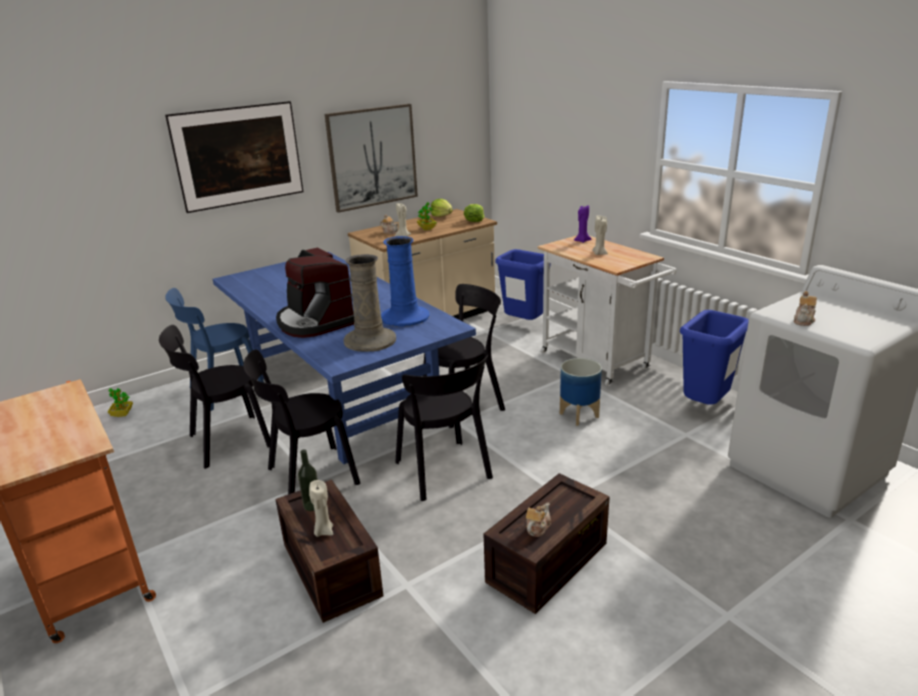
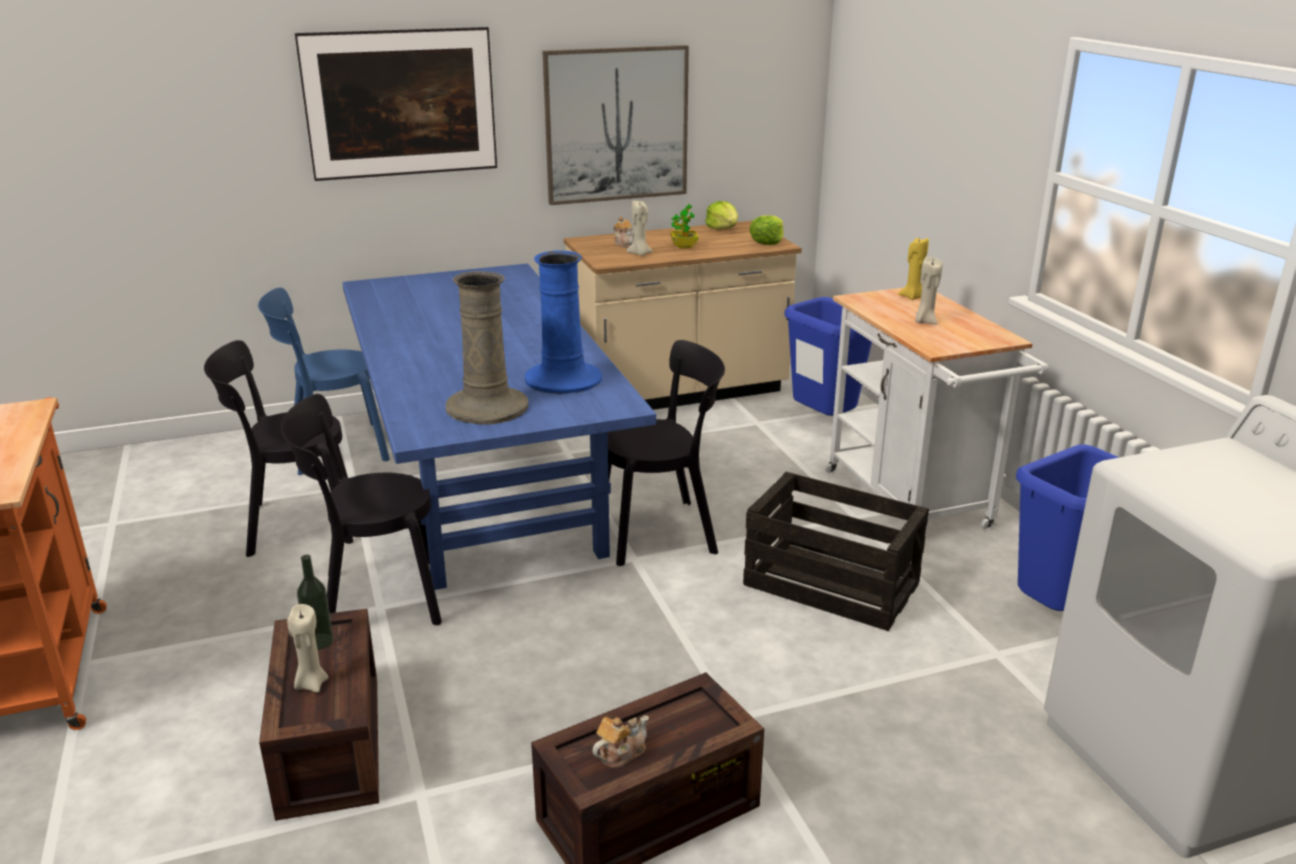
camera: 15 degrees right, 0 degrees up
potted plant [108,388,133,417] -> none
coffee machine [276,248,354,338] -> none
black chair [395,353,493,501] -> none
planter [560,358,602,426] -> crate [743,472,929,631]
purple candle [574,205,592,243] -> yellow candle [898,236,929,300]
teapot [794,291,817,326] -> none

